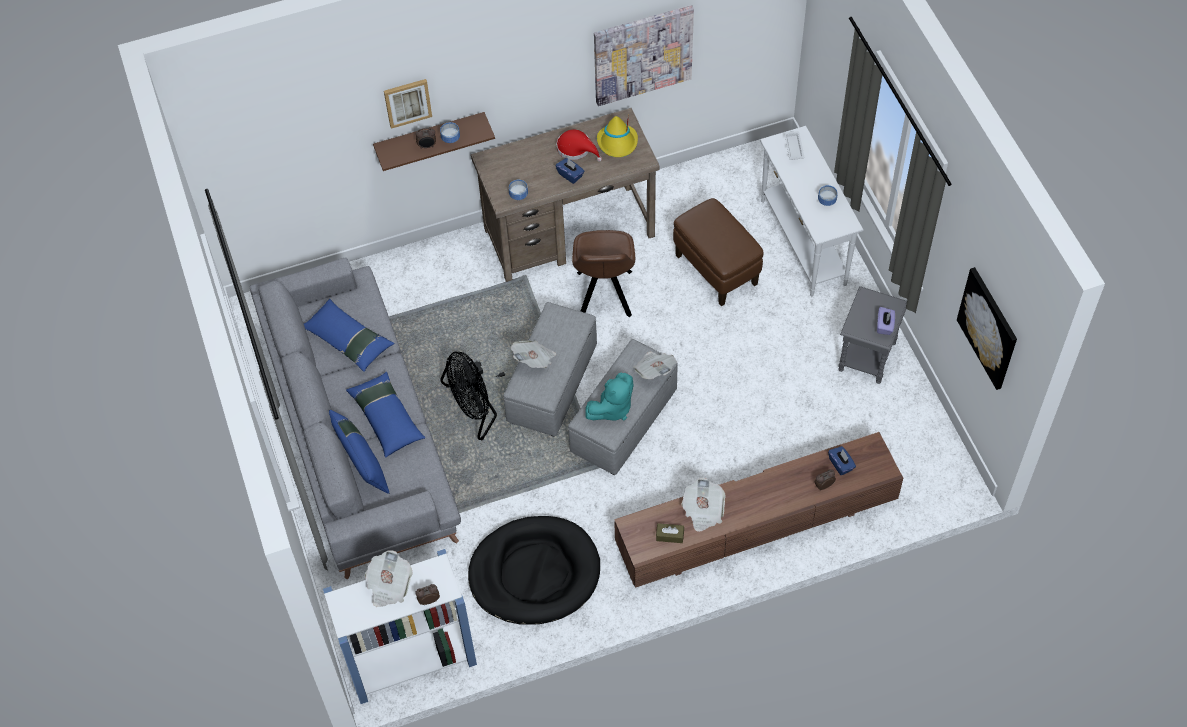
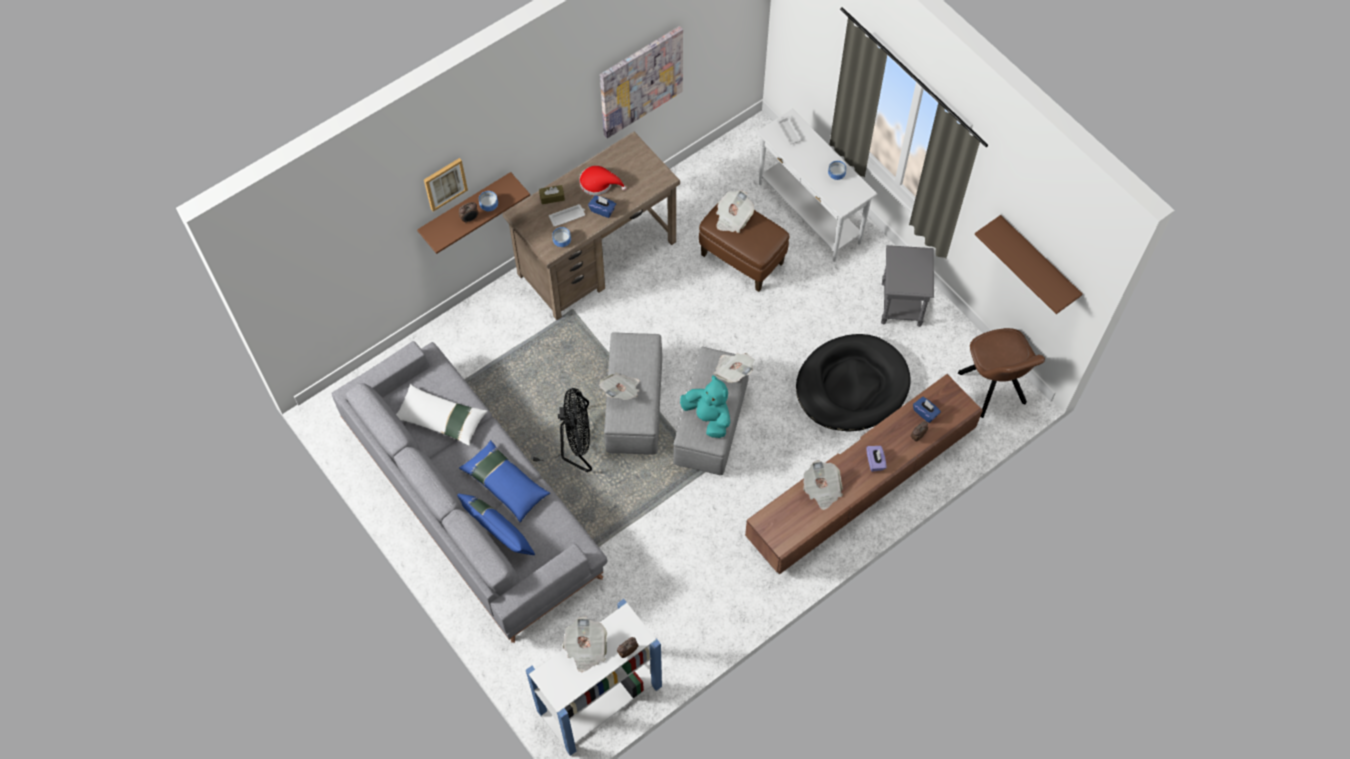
camera: 20 degrees left, 5 degrees up
blue pillow [304,299,395,372] -> white pillow [396,384,488,446]
black fan [440,352,505,441] -> black fan turned 135 degrees counterclockwise [532,388,592,473]
black dog bed [468,516,600,625] -> black dog bed moved to [796,334,911,432]
brown chair [572,230,635,317] -> brown chair moved to [958,328,1045,418]
turquoise plush toy [585,373,634,421] -> turquoise plush toy turned 75 degrees counterclockwise [680,376,730,438]
yellow hat [597,115,638,157] -> none
brown tissue box [656,523,684,543] -> brown tissue box moved to [539,185,565,204]
purple tissue box [877,307,895,335] -> purple tissue box moved to [866,446,887,472]
picture [957,267,1017,390] -> brown shelf [975,215,1082,314]
none -> white tray [549,204,585,227]
none -> newspaper [716,190,754,233]

